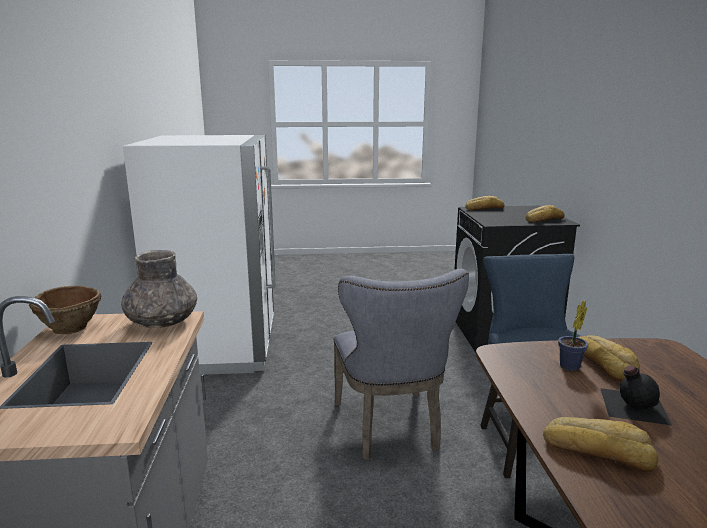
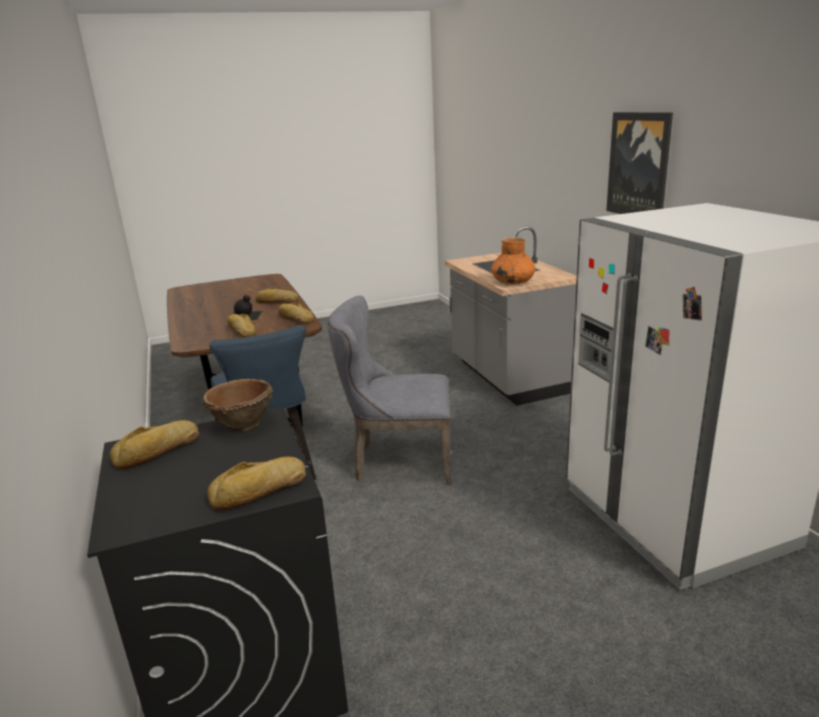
camera: 165 degrees right, 5 degrees up
brown bowl [29,285,102,334] -> brown bowl moved to [203,379,273,432]
grey vase [121,250,197,328] -> orange vase [491,237,535,285]
grey chair [333,269,469,460] -> grey chair turned 60 degrees counterclockwise [328,295,452,485]
potted plant [558,300,588,371] -> none
none -> bread [278,303,314,324]
none -> picture [606,112,673,214]

